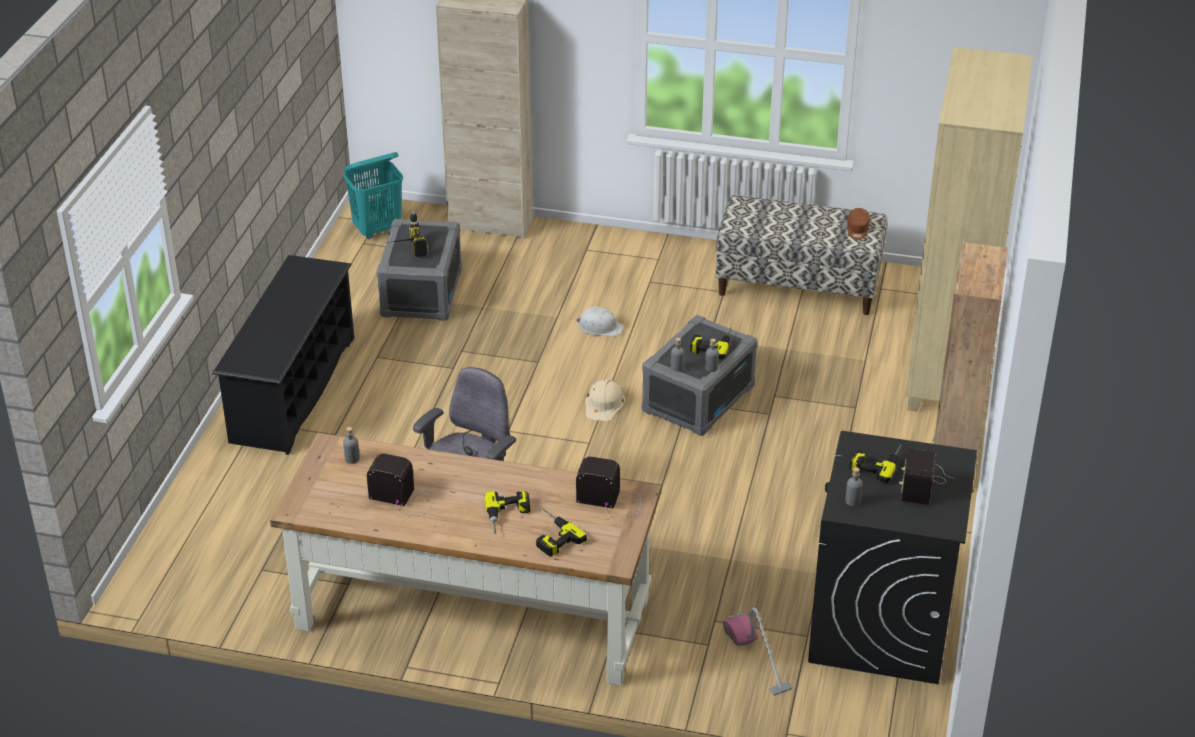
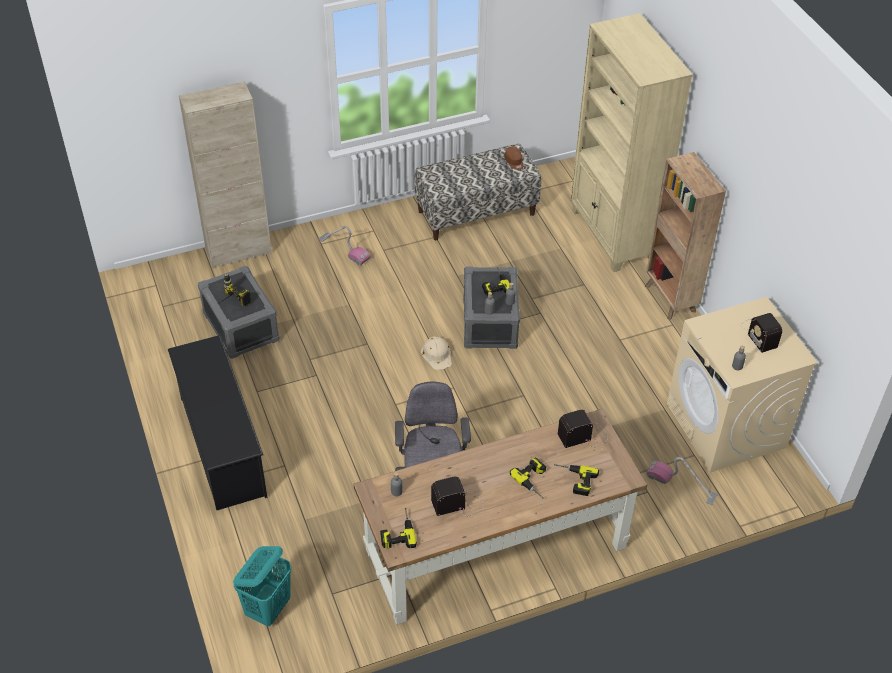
camera: 35 degrees left, 10 degrees up
turquoise laundry basket [344,152,403,239] -> turquoise laundry basket moved to [233,546,291,626]
white hard hat [576,307,624,336] -> none
black washing machine [808,431,977,685] -> beige washing machine [667,297,818,472]
power drill [849,444,902,484] -> power drill moved to [380,508,417,549]
none -> vacuum cleaner [319,226,371,265]

